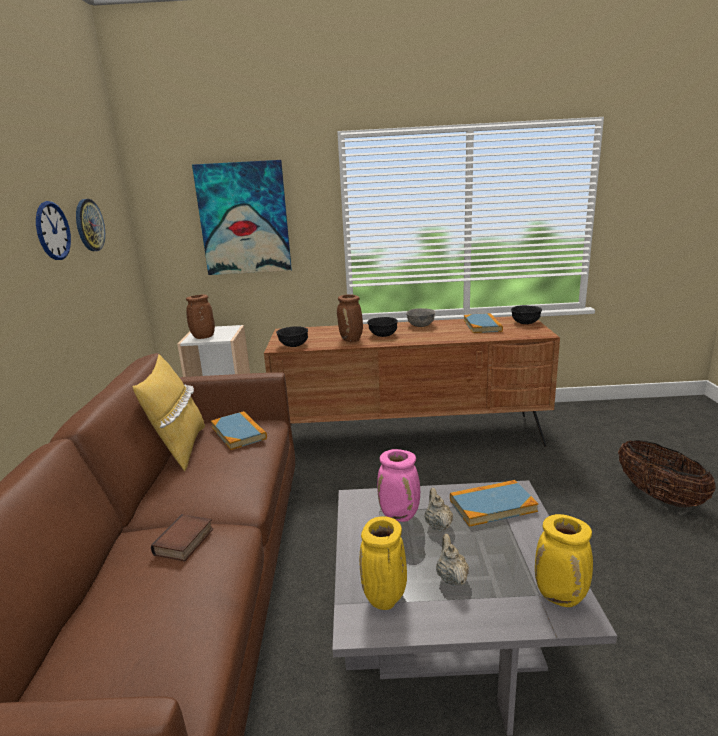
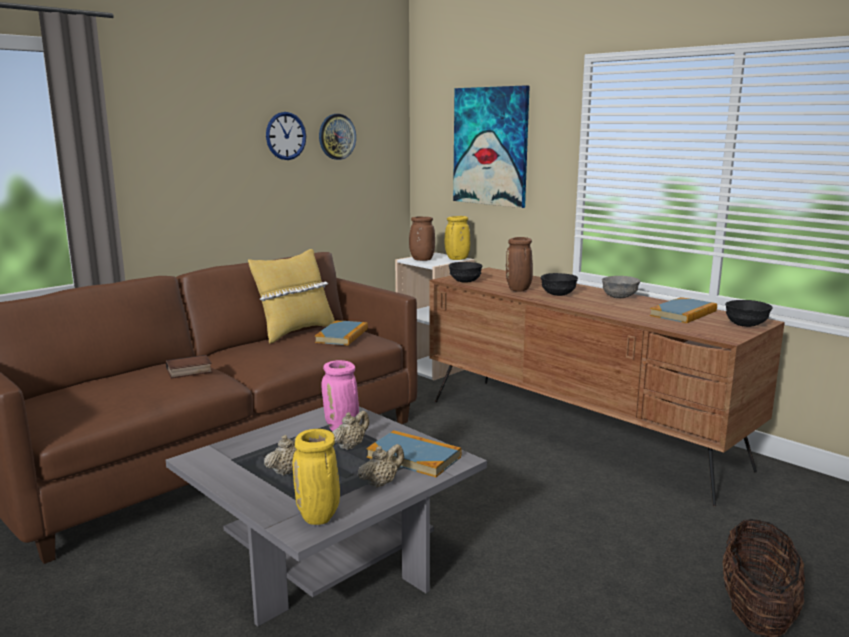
camera: 45 degrees right, 5 degrees down
yellow vase [359,516,407,610] -> yellow vase moved to [445,216,470,260]
none -> beige teapot [358,444,404,488]

